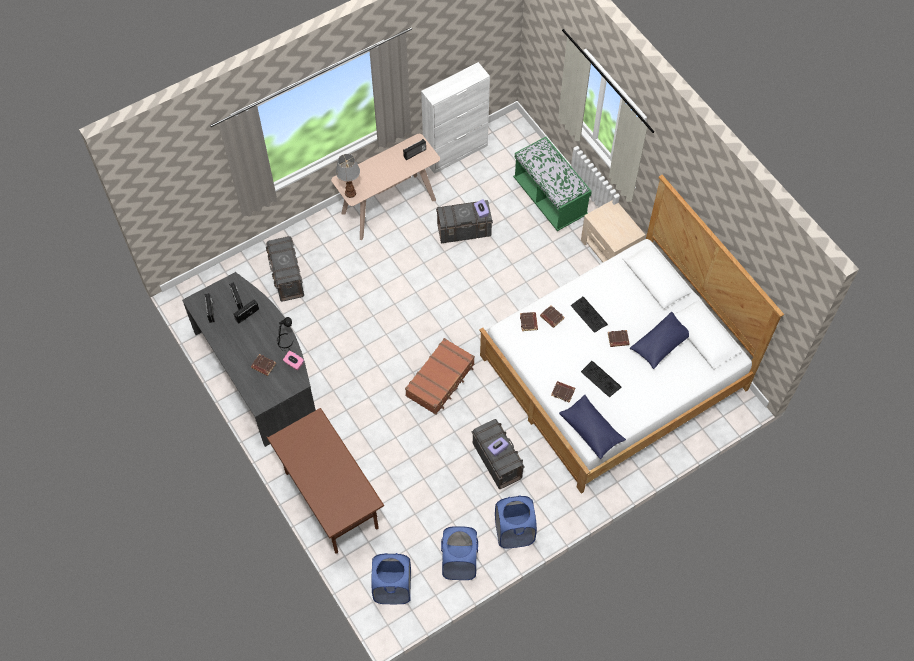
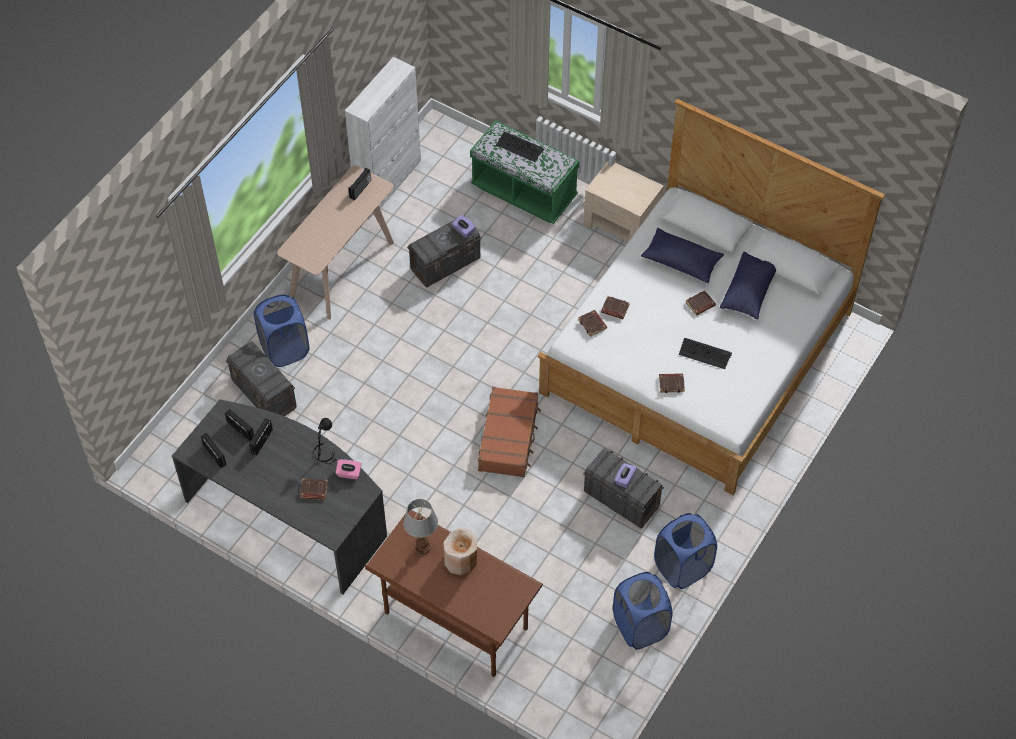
camera: 25 degrees left, 5 degrees down
table lamp [336,154,360,198] -> table lamp moved to [403,499,438,555]
blue laundry basket [371,553,411,604] -> blue laundry basket moved to [254,295,309,367]
blue pillow [559,395,626,459] -> blue pillow moved to [641,228,724,283]
keyboard [571,297,608,333] -> keyboard moved to [496,132,544,162]
none -> beige vase [443,528,477,575]

